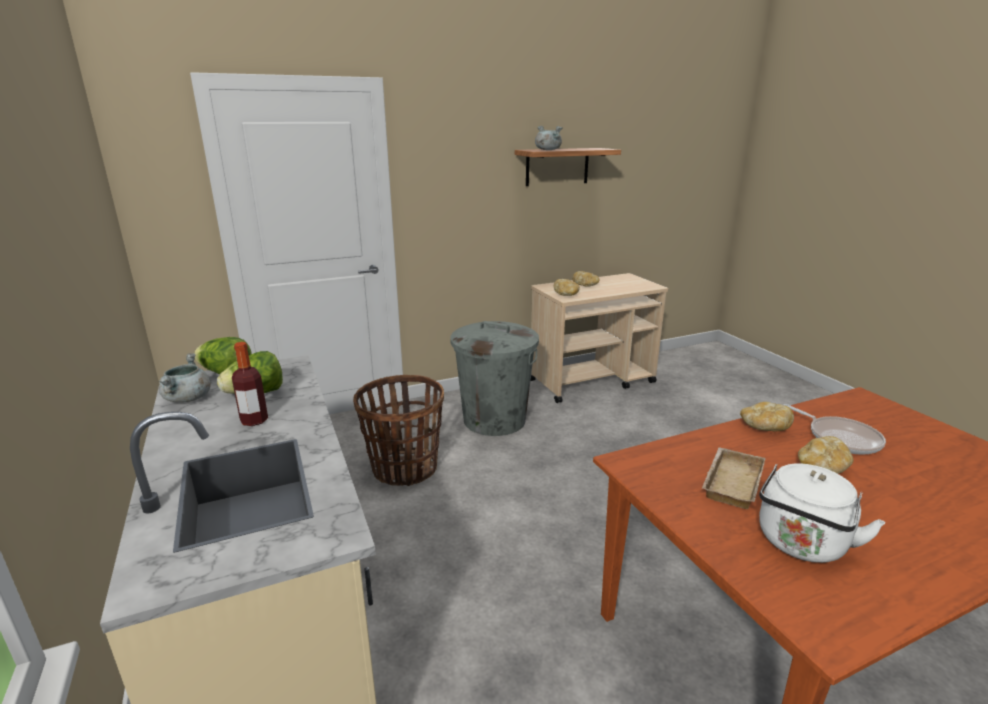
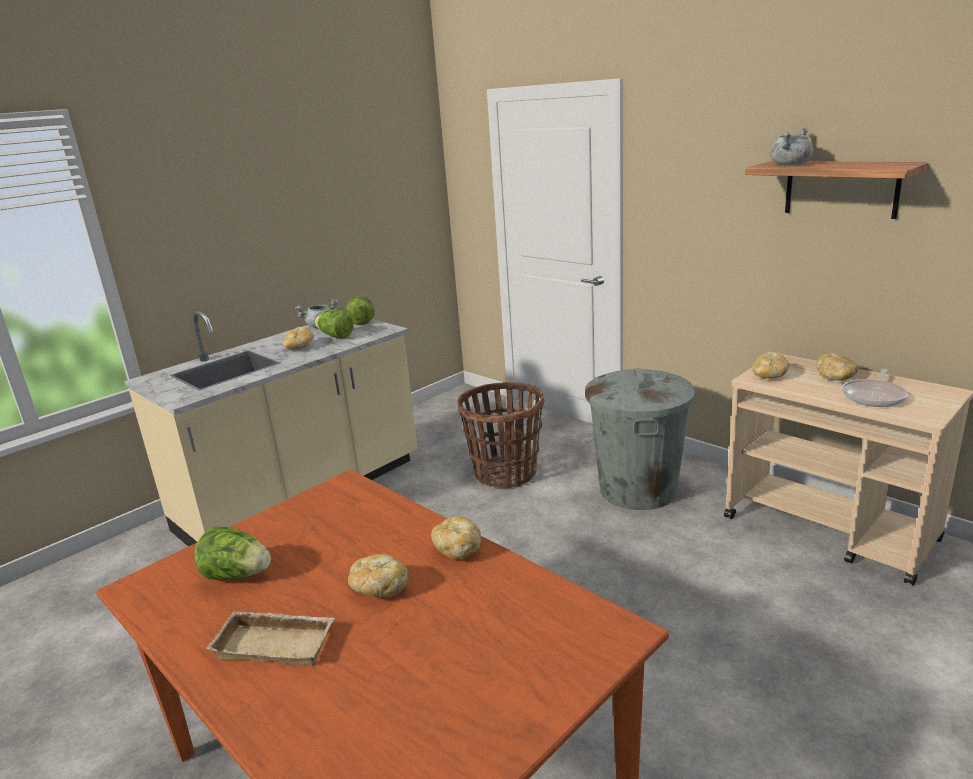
camera: 70 degrees right, 0 degrees up
bottle [232,342,268,426] -> bread [283,327,314,350]
beige tray [702,447,766,509] -> beige tray moved to [206,611,335,666]
white kettle [759,463,885,563] -> lettuce [194,526,271,580]
frying pan [783,404,886,455] -> frying pan moved to [842,369,908,407]

